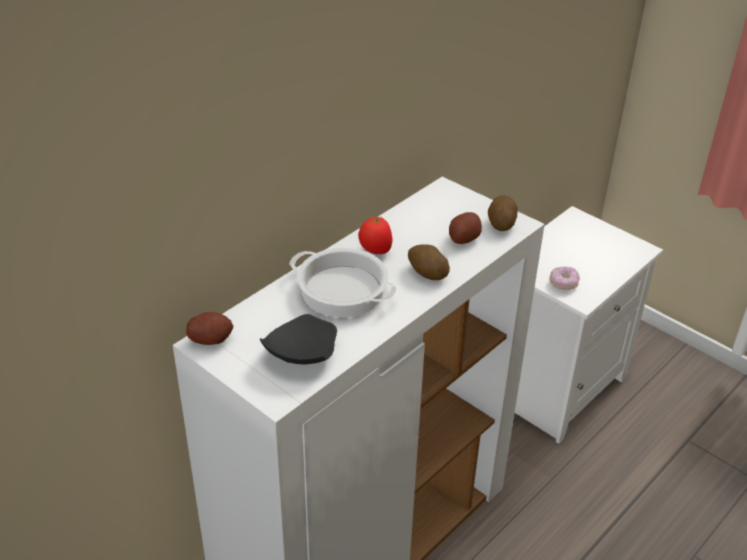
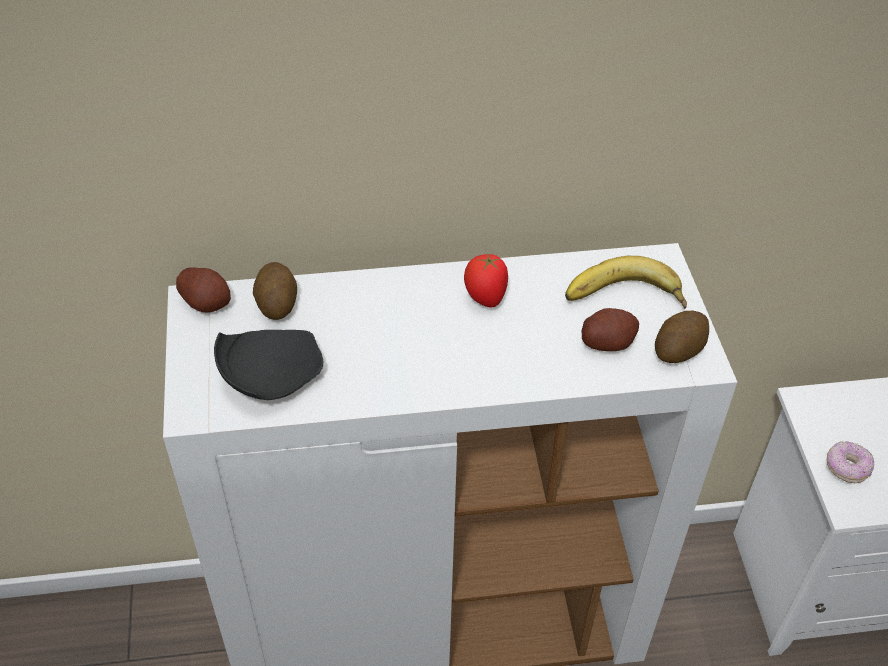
camera: 40 degrees right, 10 degrees up
cooking pot [289,248,397,317] -> none
potato [408,244,450,280] -> potato moved to [253,262,297,320]
none -> banana [565,256,687,309]

